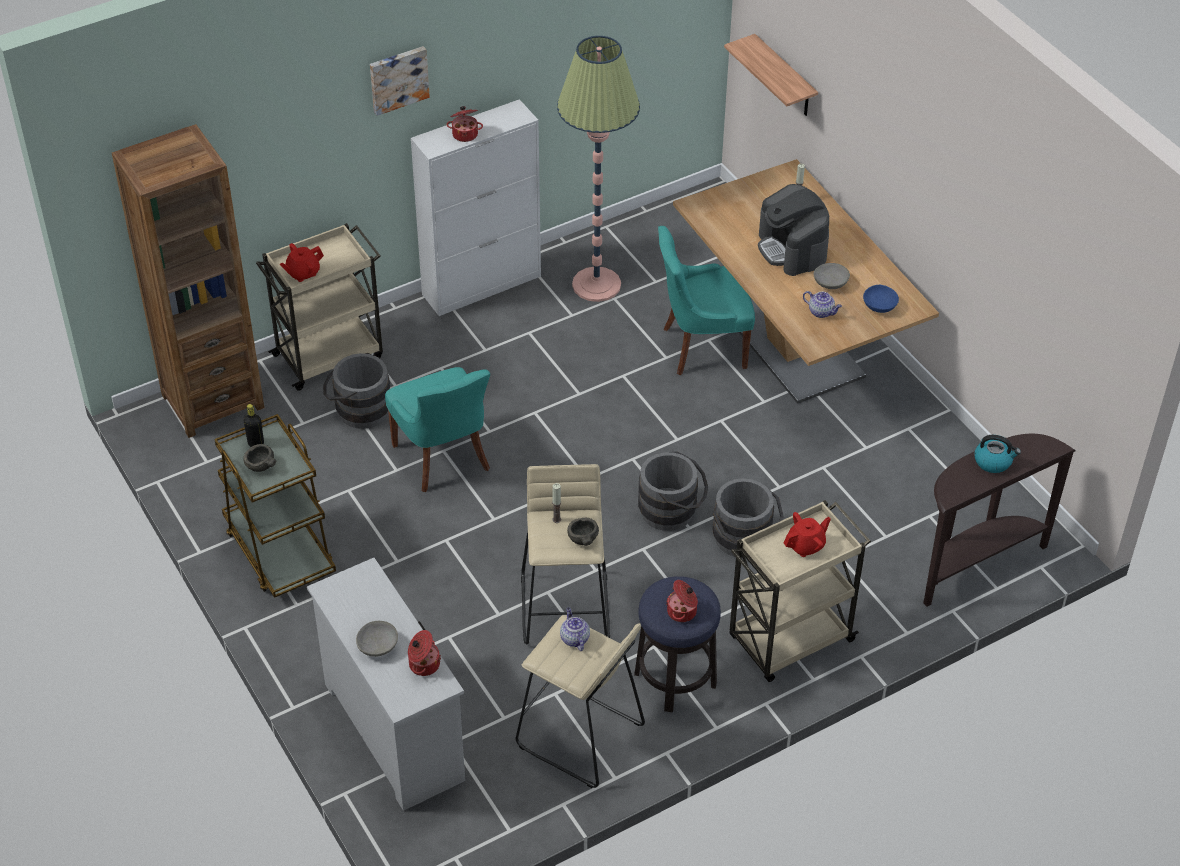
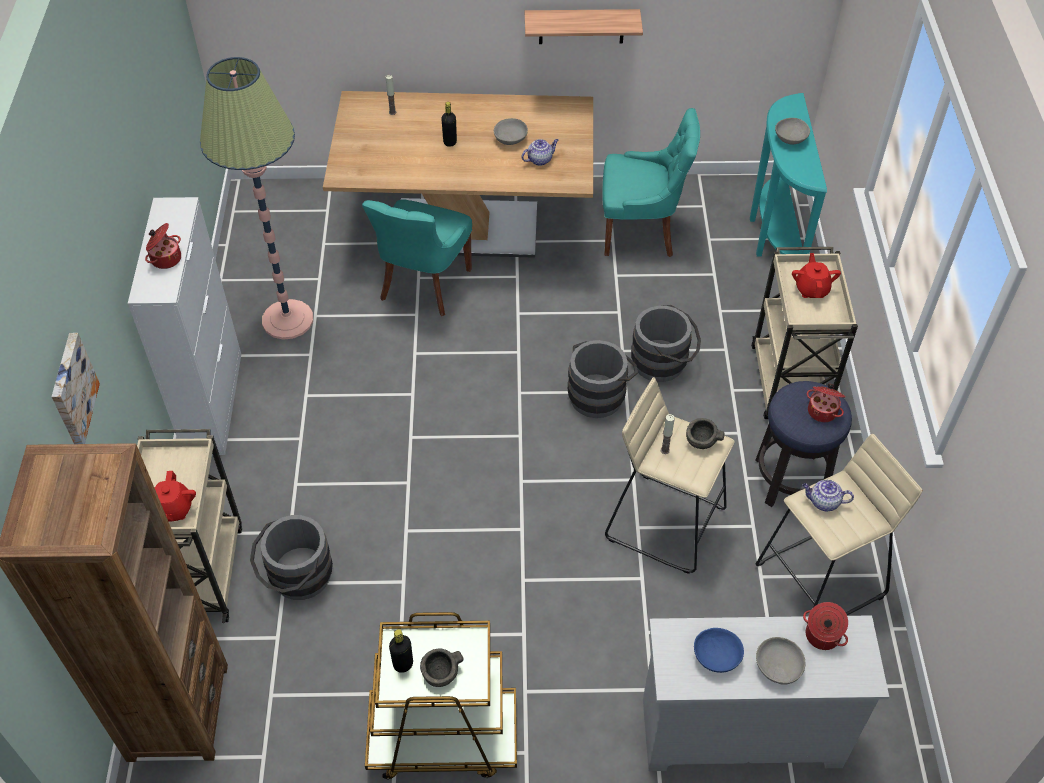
camera: 60 degrees left, 5 degrees up
picture [370,46,430,116] -> picture moved to [51,333,100,444]
turquoise chair [385,367,490,492] -> turquoise chair moved to [602,108,700,257]
shelf [724,34,818,116] -> shelf moved to [525,9,643,44]
coffee machine [758,184,829,276] -> black bottle [441,102,457,147]
blue bowl [863,285,899,313] -> blue bowl moved to [694,628,744,673]
brown console table [923,434,1076,607] -> turquoise console table [750,93,827,257]
kettle [974,435,1021,473] -> grey bowl [775,118,810,144]

